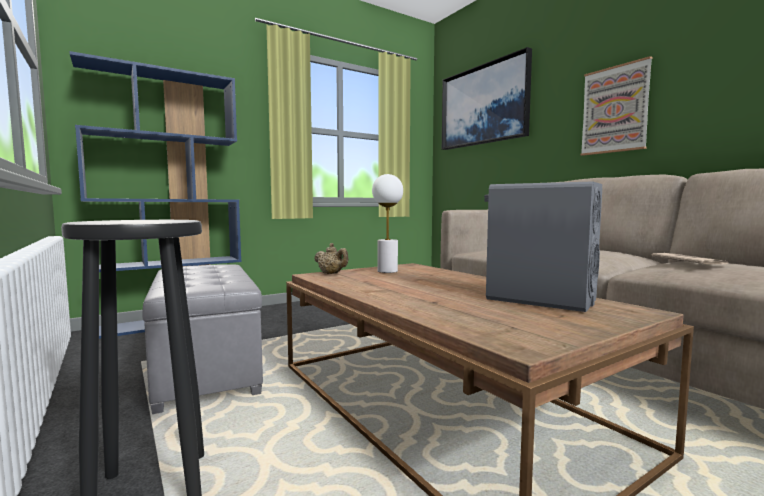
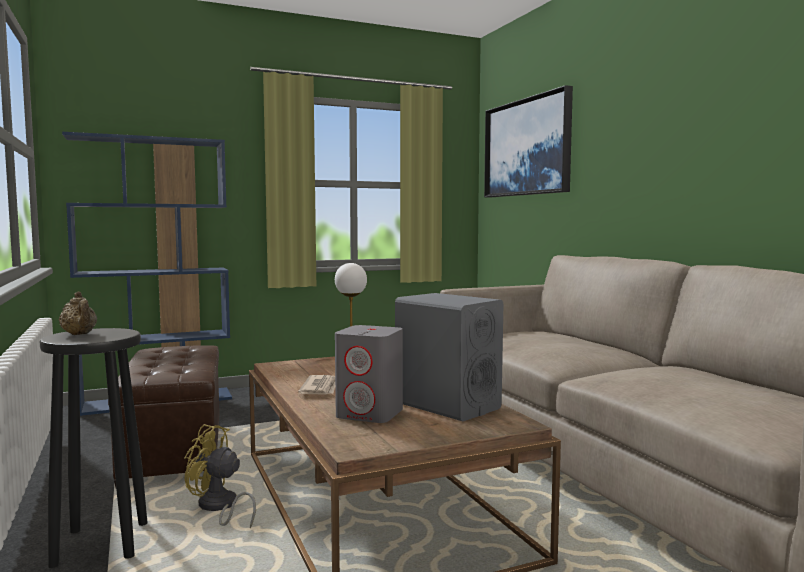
camera: 10 degrees right, 0 degrees up
grey ottoman [142,264,263,414] -> brown ottoman [108,345,220,488]
beige teapot [314,243,348,274] -> beige teapot moved to [58,292,97,335]
picture [580,56,652,156] -> none
newspaper [652,253,728,264] -> newspaper moved to [298,375,335,395]
none -> yellow fan [184,424,256,528]
none -> grey speaker [335,325,403,423]

